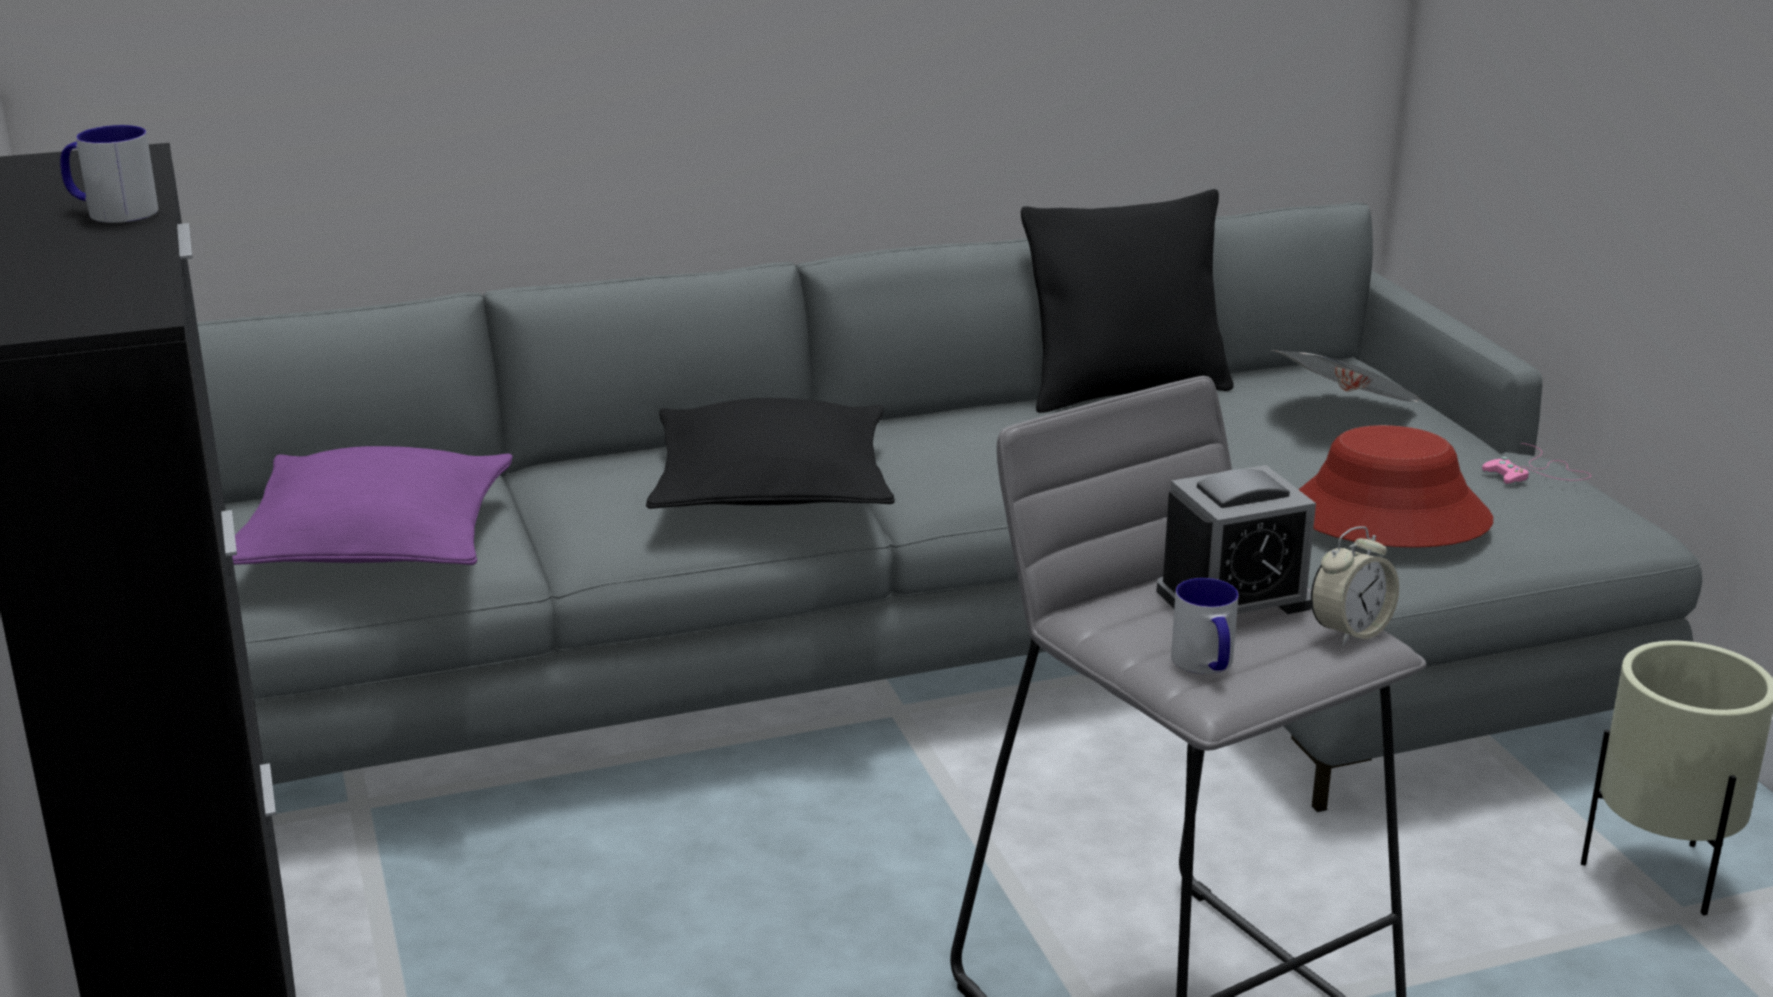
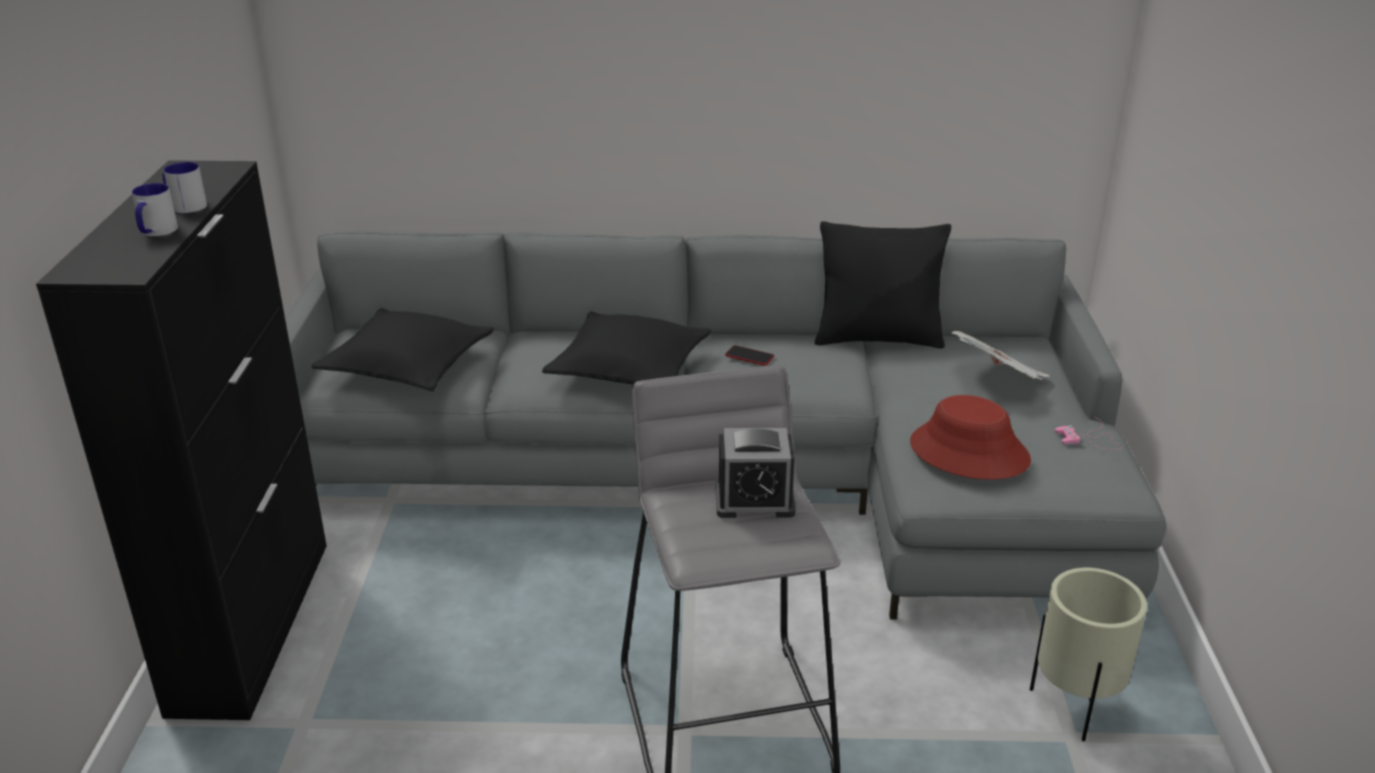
camera: 20 degrees right, 5 degrees up
purple pillow [232,446,513,565] -> black pillow [311,308,494,391]
mug [1171,578,1239,674] -> mug moved to [132,183,178,237]
alarm clock [1311,526,1399,646] -> none
none -> phone [725,345,774,366]

